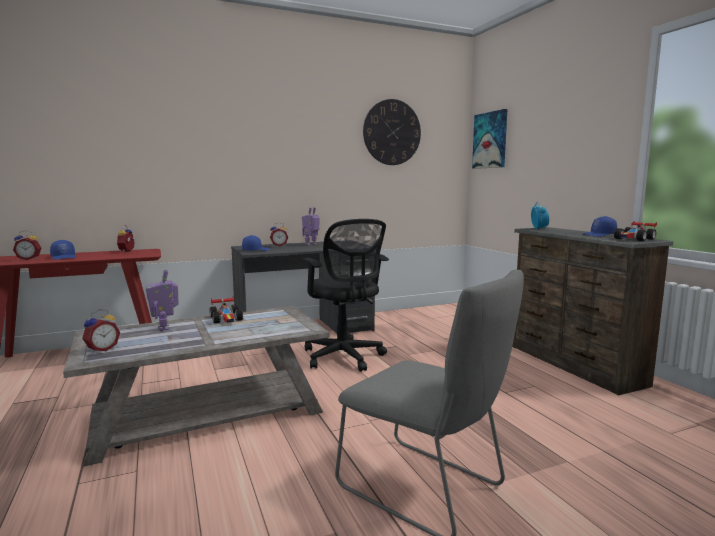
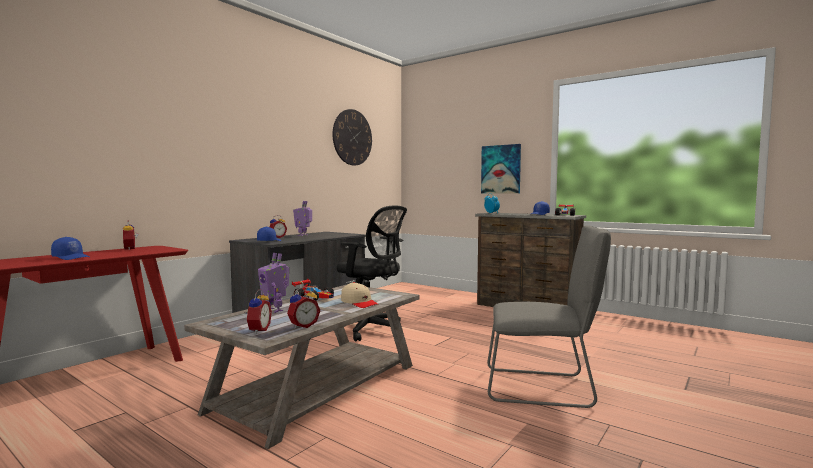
camera: 30 degrees left, 5 degrees down
alarm clock [13,230,41,260] -> alarm clock moved to [287,286,321,329]
picture [472,109,508,169] -> picture moved to [481,144,521,194]
none -> beige cap [341,282,379,308]

